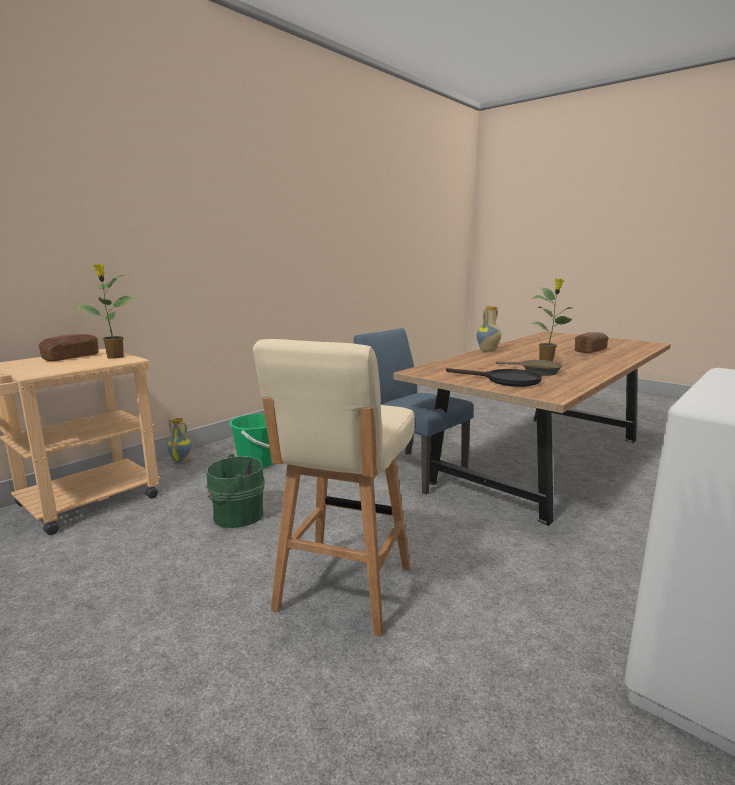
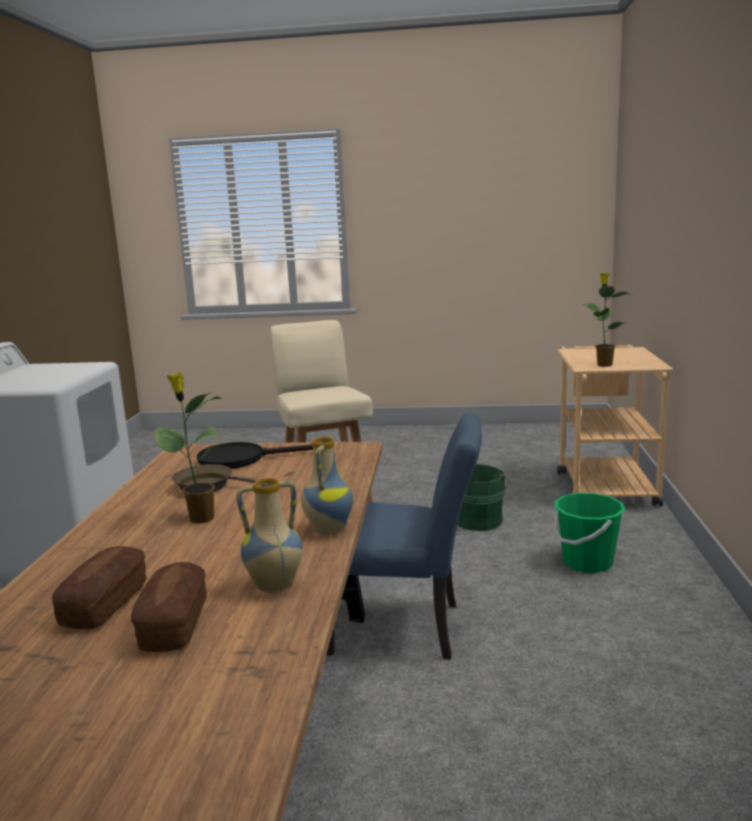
camera: 145 degrees right, 0 degrees up
bread [39,334,99,361] -> bread moved to [131,562,207,652]
vase [167,418,193,463] -> vase moved to [236,478,303,593]

